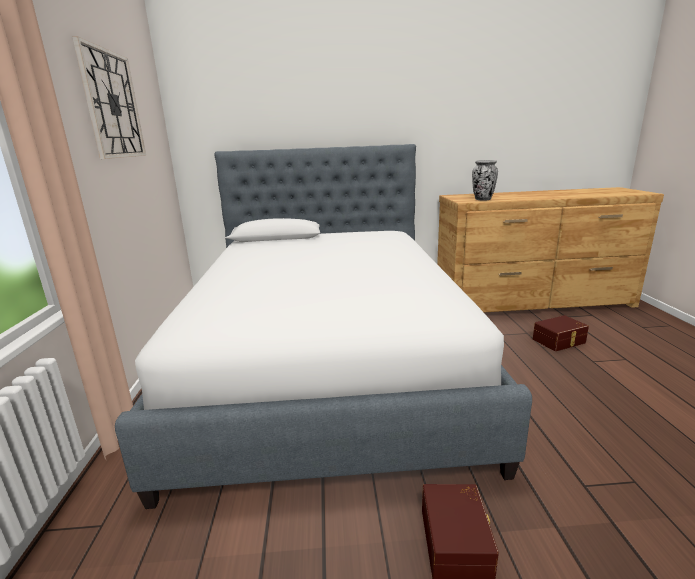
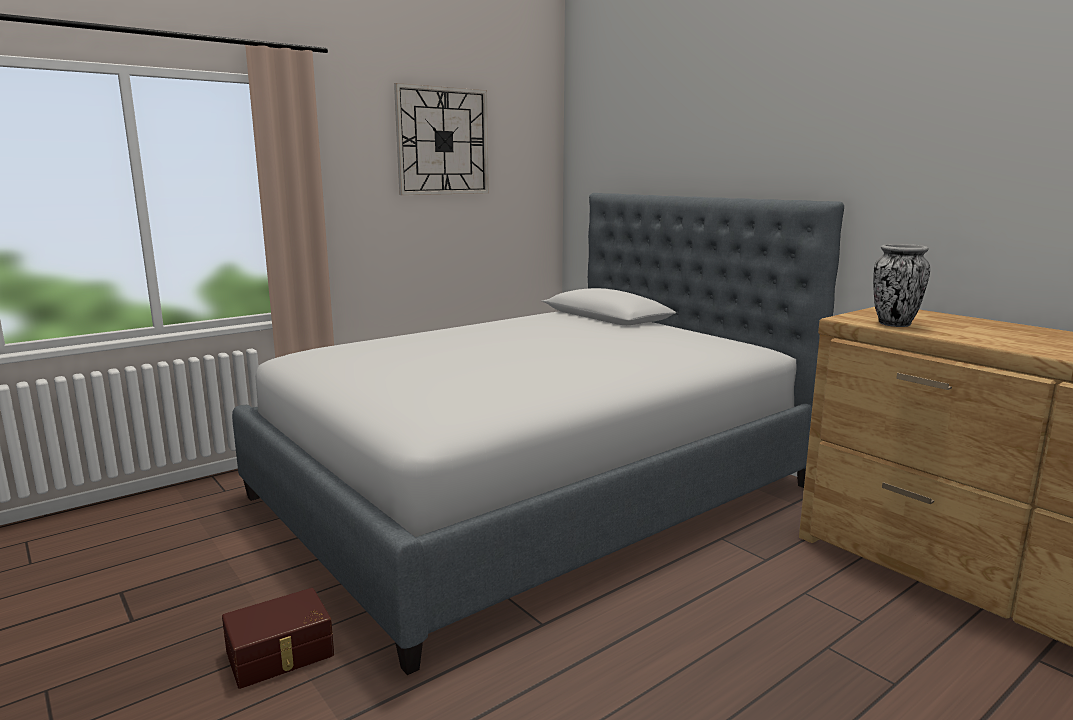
camera: 55 degrees right, 5 degrees down
brown storage box [533,315,589,351] -> none

